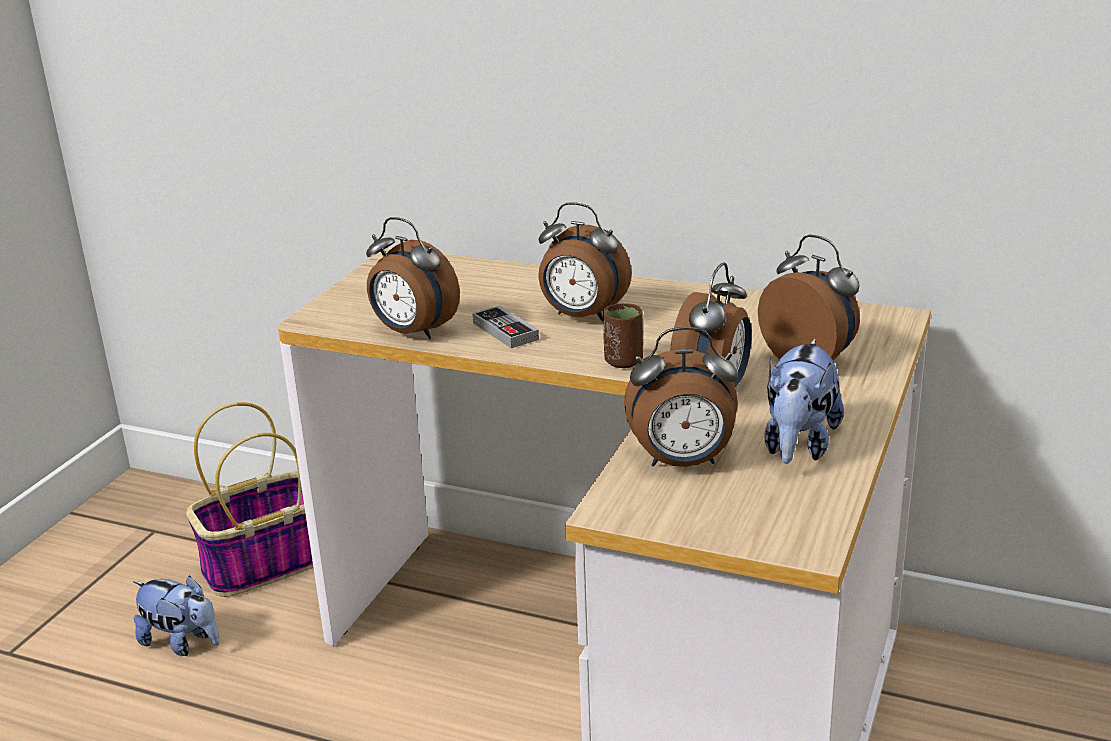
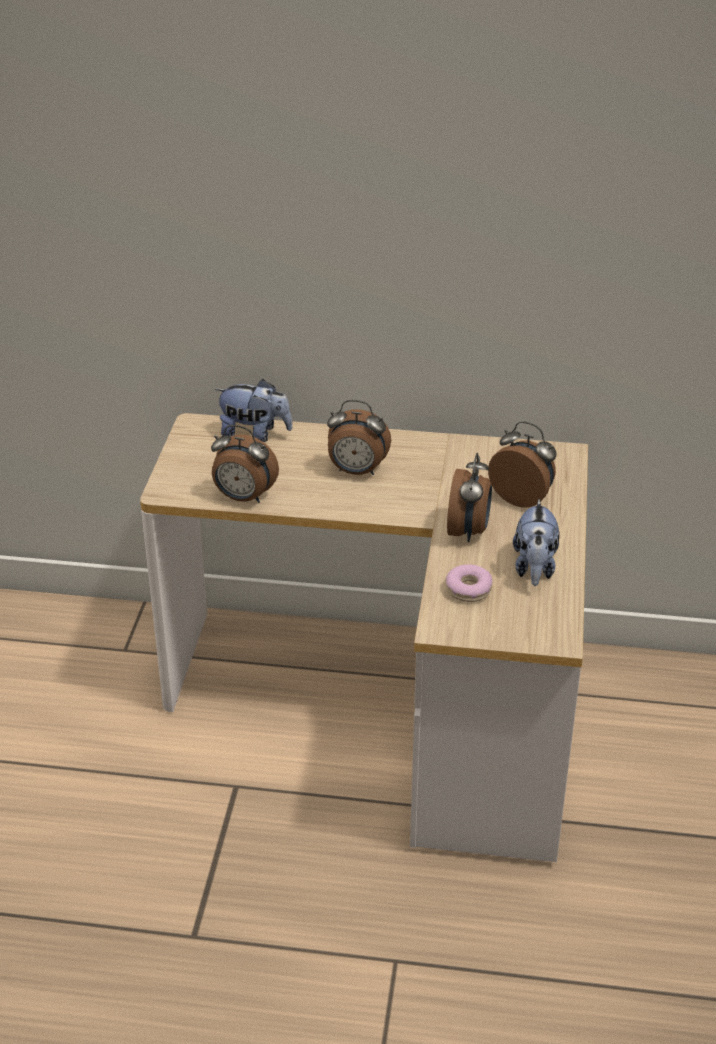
camera: 15 degrees left, 10 degrees up
plush toy [133,575,220,656] -> plush toy moved to [215,379,292,442]
basket [186,402,313,597] -> none
game controller [472,305,539,348] -> none
brown cup [603,303,643,368] -> none
alarm clock [624,327,738,467] -> donut [445,564,492,602]

